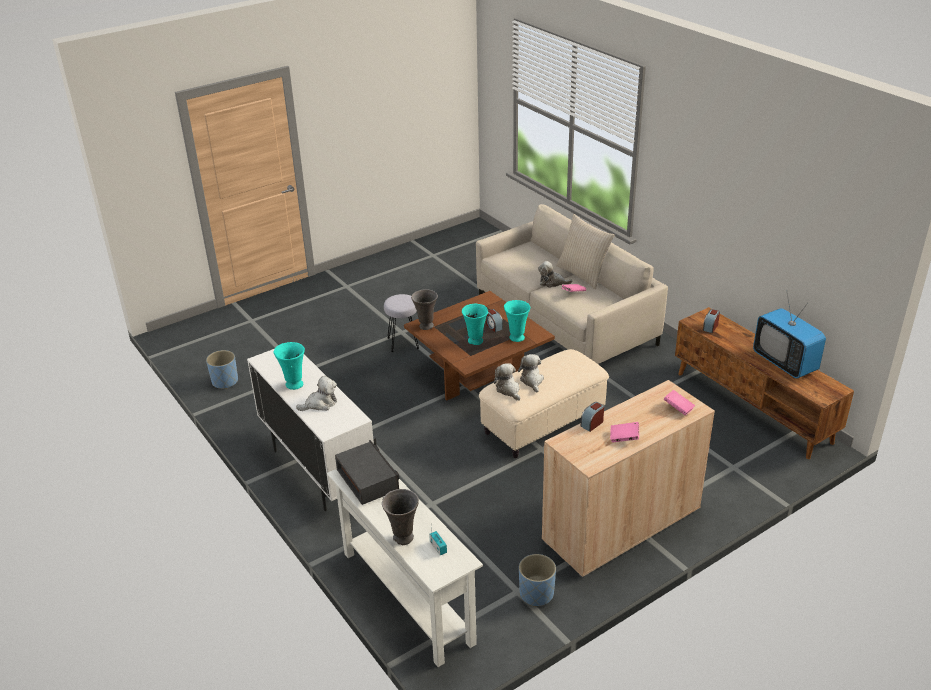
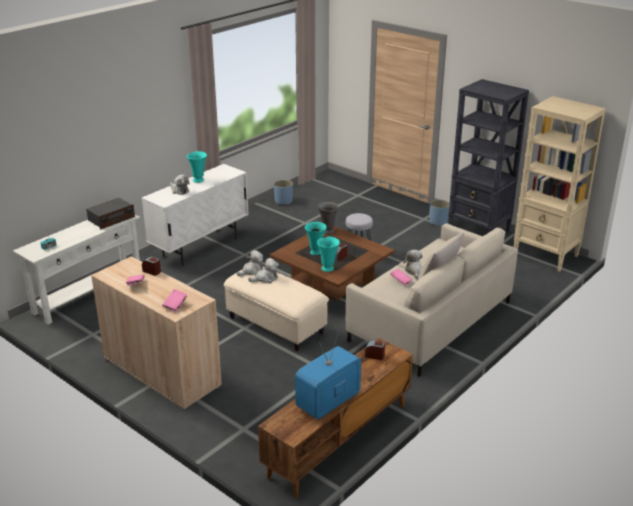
camera: 75 degrees right, 5 degrees down
grey vase [382,489,419,545] -> none
blue planter [519,554,556,607] -> blue planter moved to [429,199,450,226]
none -> black bookcase [448,79,529,233]
none -> beige bookcase [514,96,606,272]

